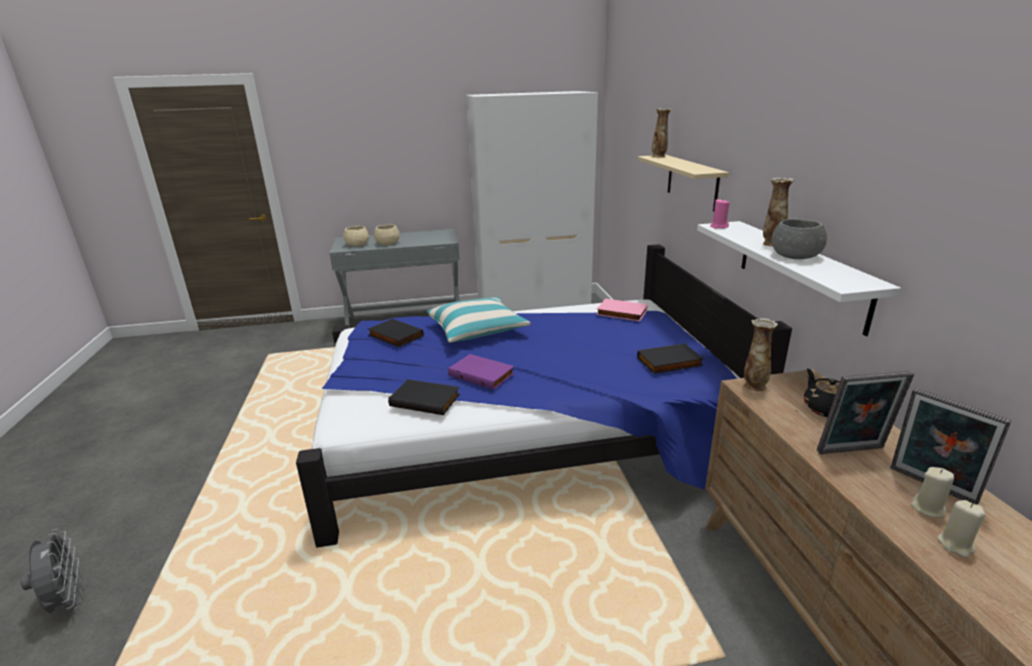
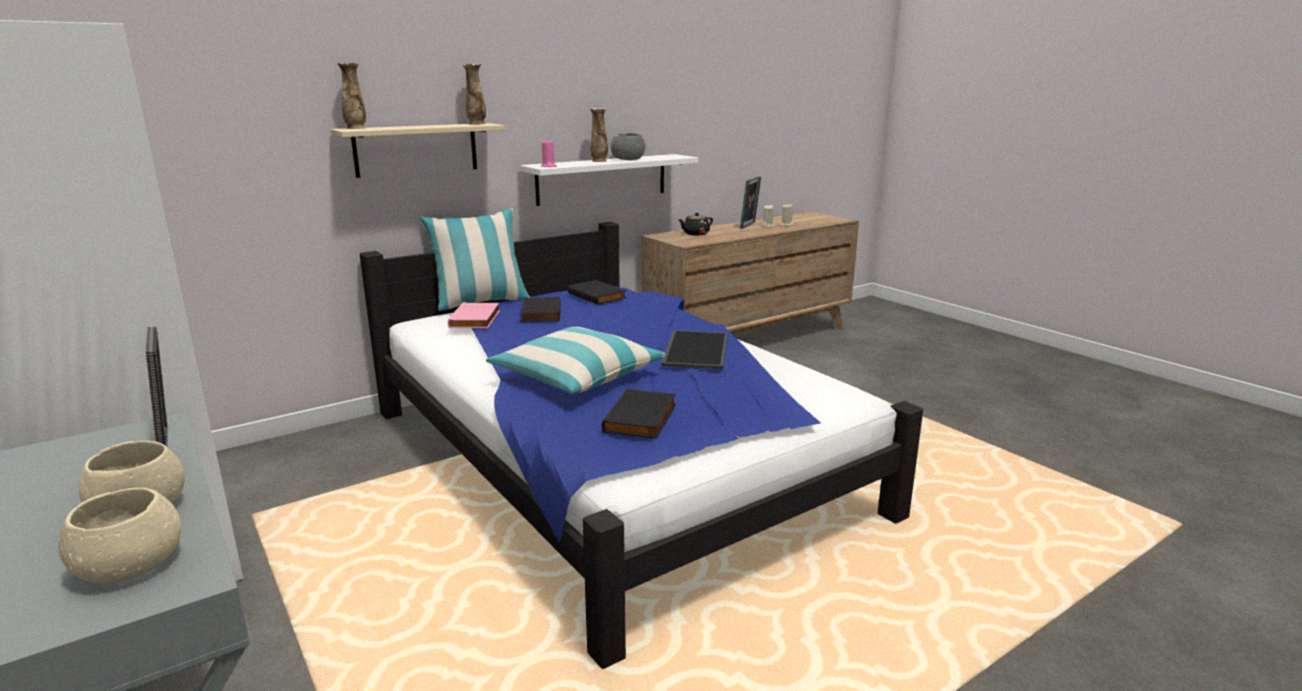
camera: 115 degrees left, 5 degrees down
grey fan [21,529,84,613] -> none
black book [388,379,460,415] -> black book moved to [520,296,561,322]
purple book [448,354,514,390] -> tray [662,330,728,370]
vase [744,318,778,392] -> vase moved to [462,64,486,125]
picture frame [817,371,914,454] -> picture frame moved to [146,327,168,447]
none -> pillow [420,208,530,311]

